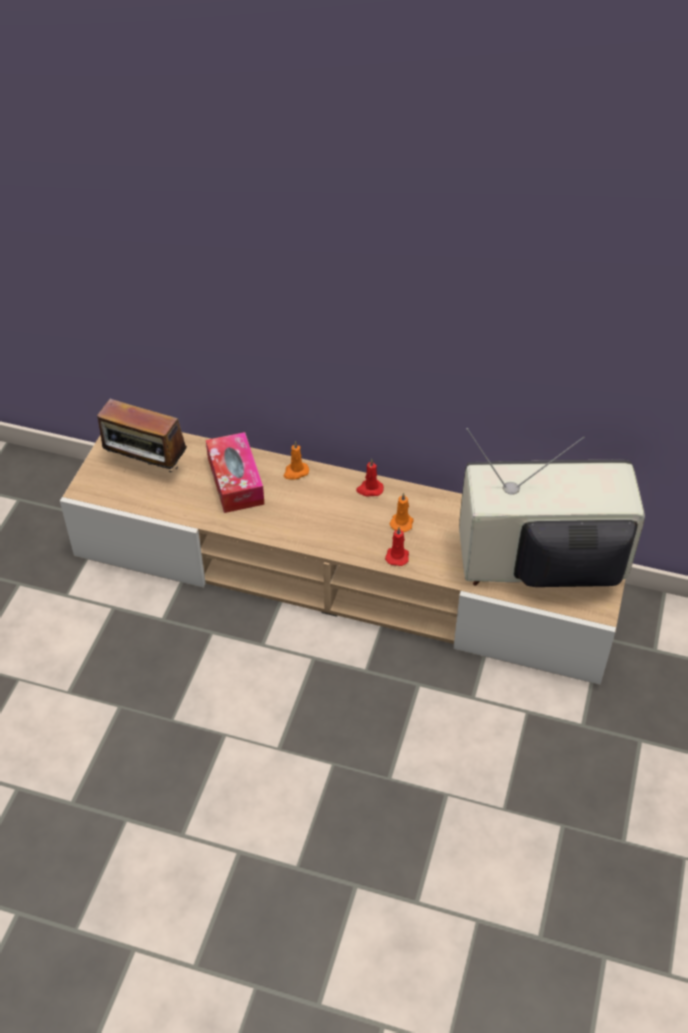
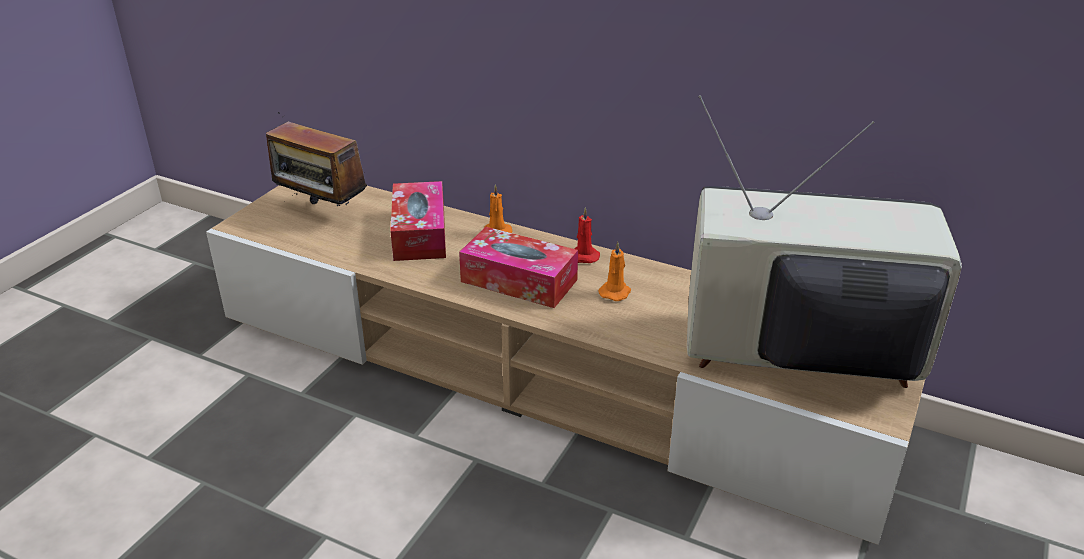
camera: 10 degrees right, 15 degrees down
red candle [385,527,409,566] -> none
none -> tissue box [459,227,578,308]

